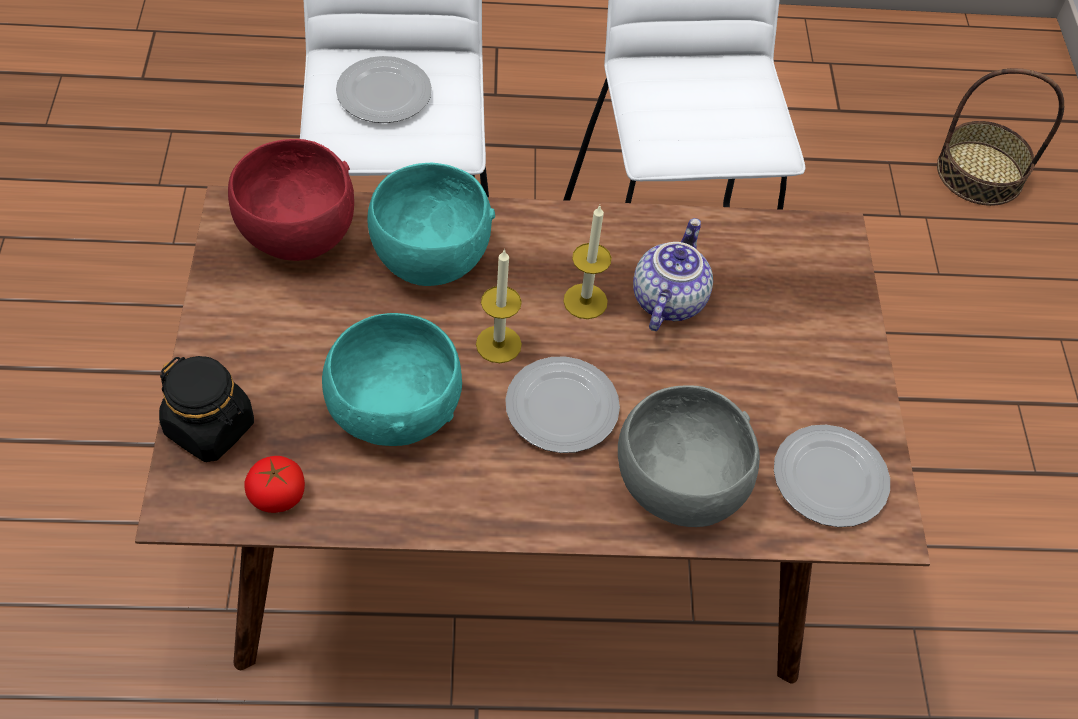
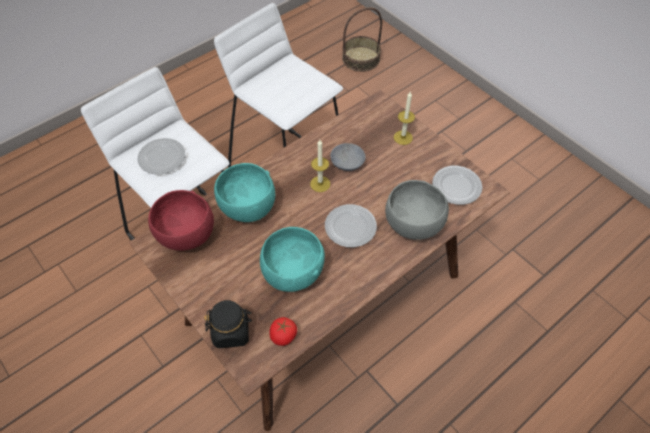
camera: 35 degrees left, 0 degrees up
candle [476,249,522,363] -> candle moved to [394,92,415,145]
teapot [633,218,713,331] -> grey bowl [330,143,365,171]

